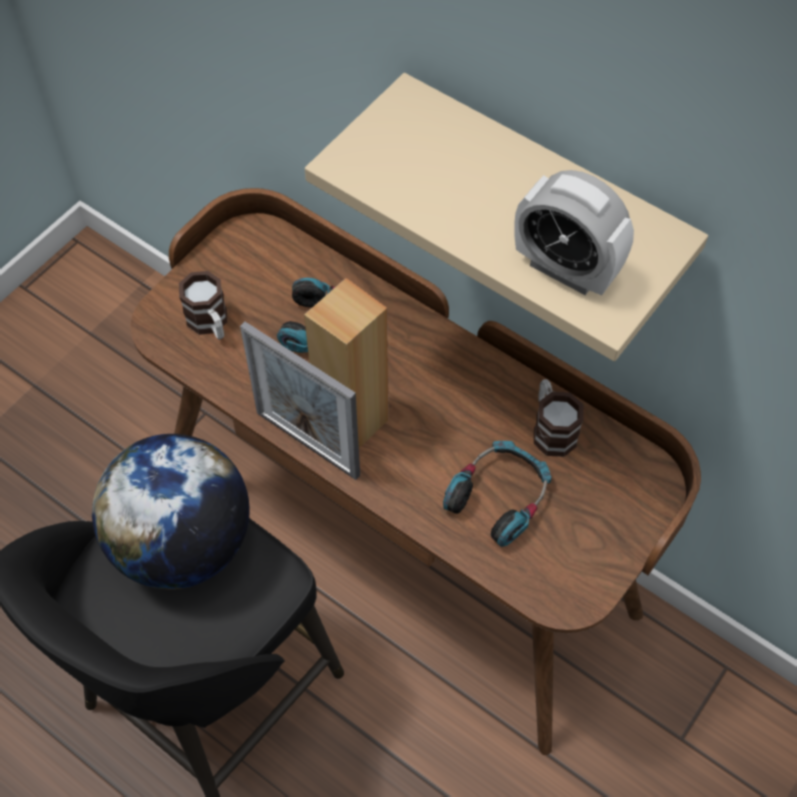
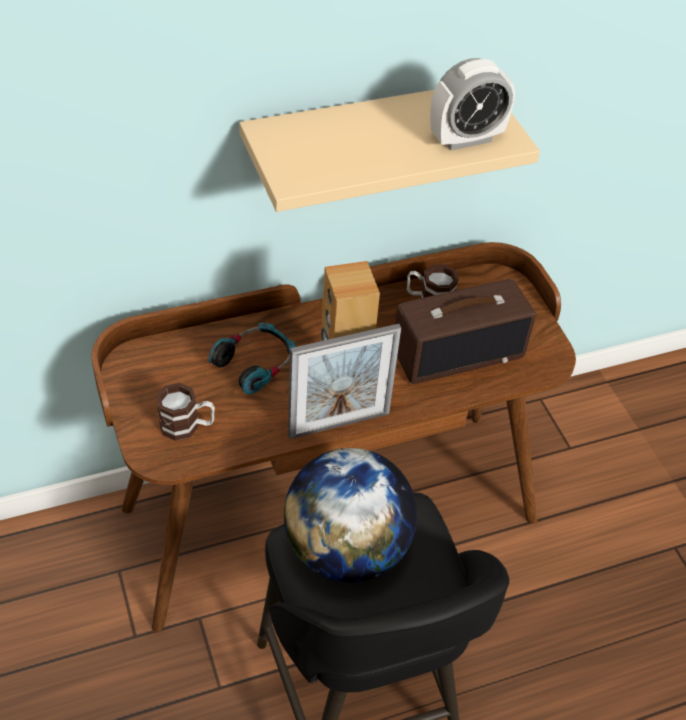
camera: 60 degrees left, 10 degrees down
headphones [443,441,551,547] -> radio [395,279,536,384]

